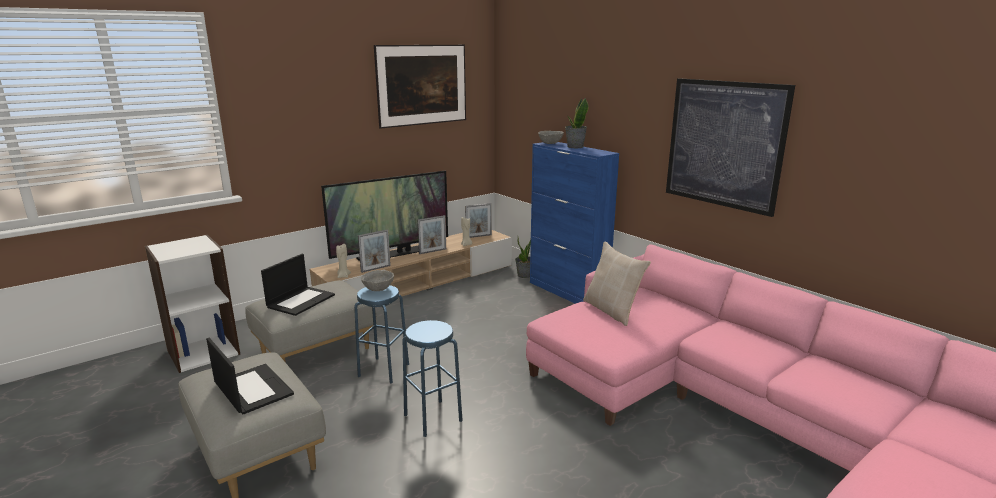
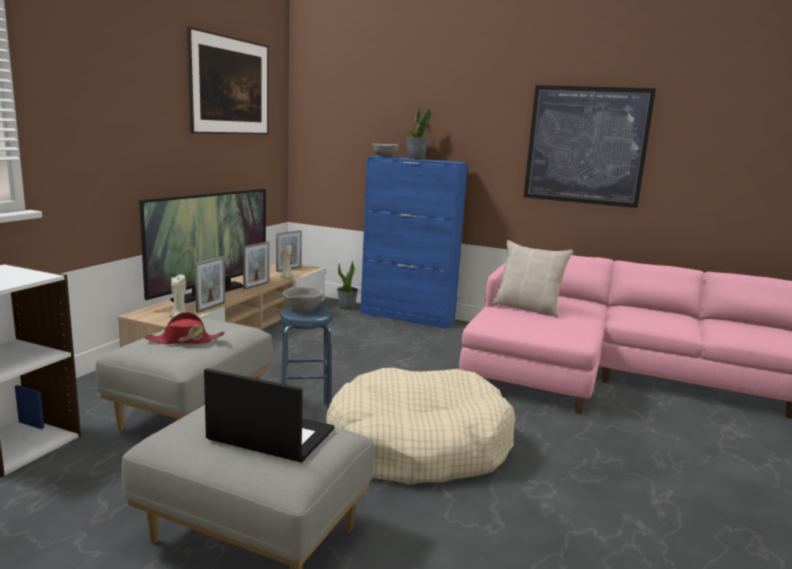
camera: 30 degrees left, 5 degrees down
laptop [261,254,335,316] -> red hat [145,312,225,344]
blue stool [403,320,462,437] -> beige dog bed [326,368,516,485]

